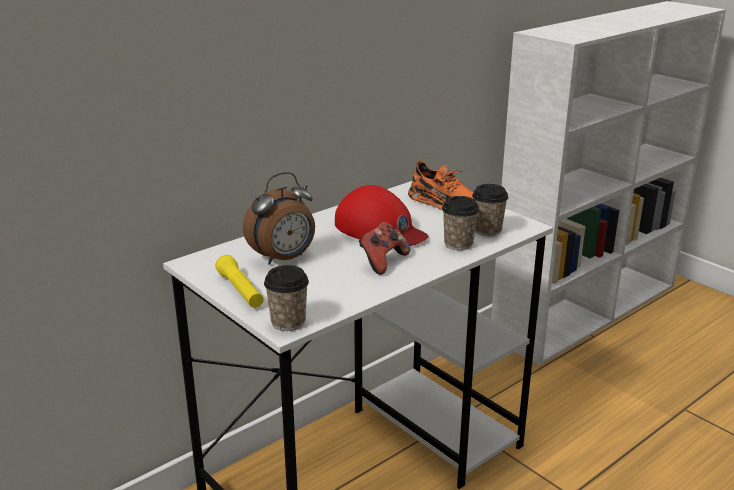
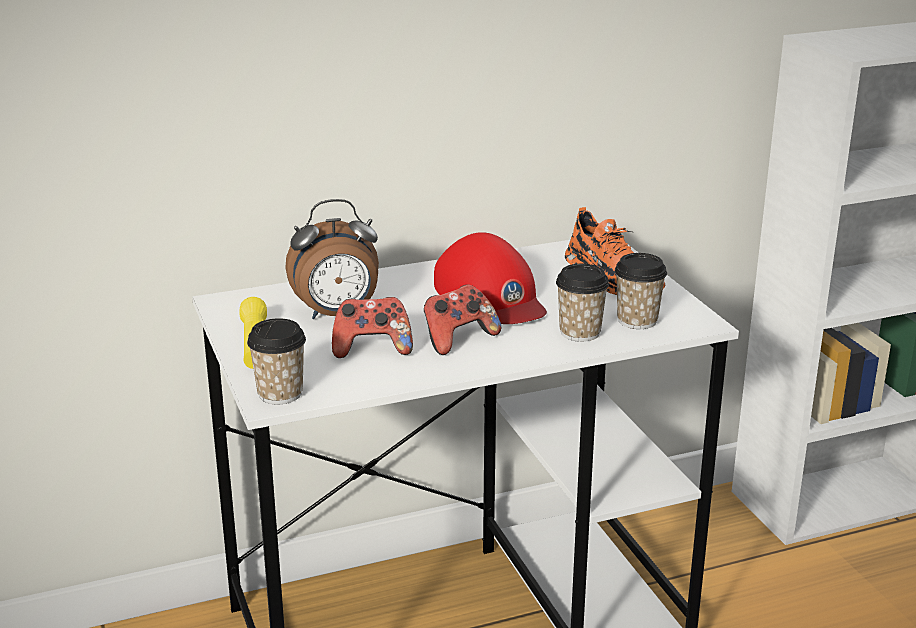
camera: 20 degrees right, 0 degrees up
none -> game controller [332,297,413,358]

